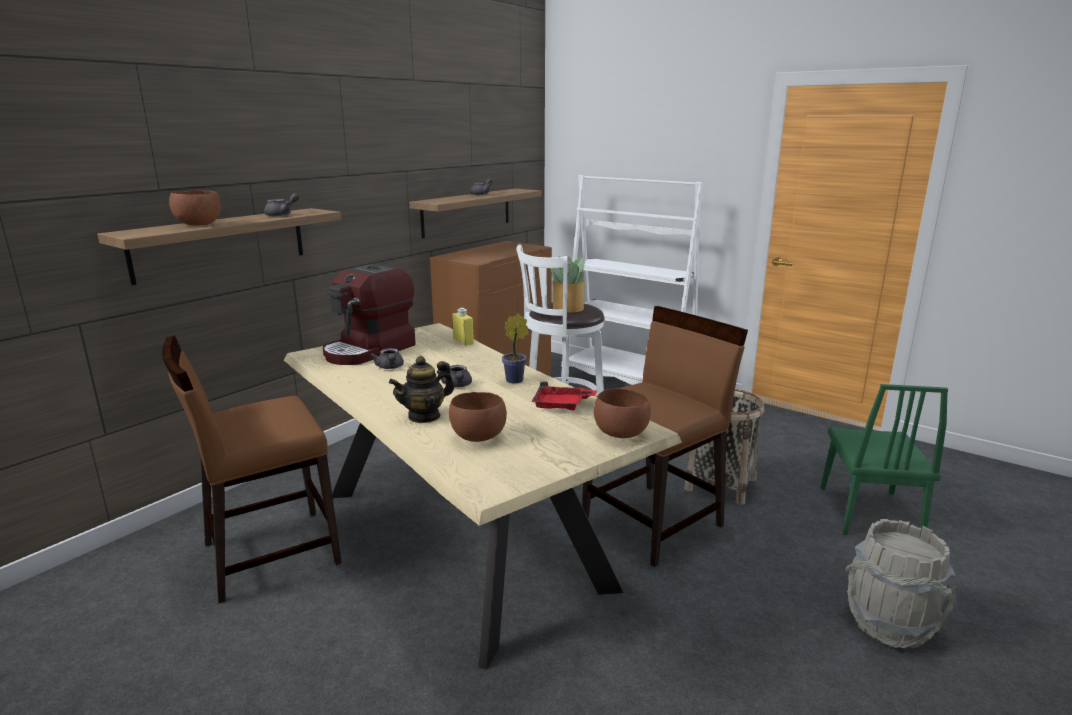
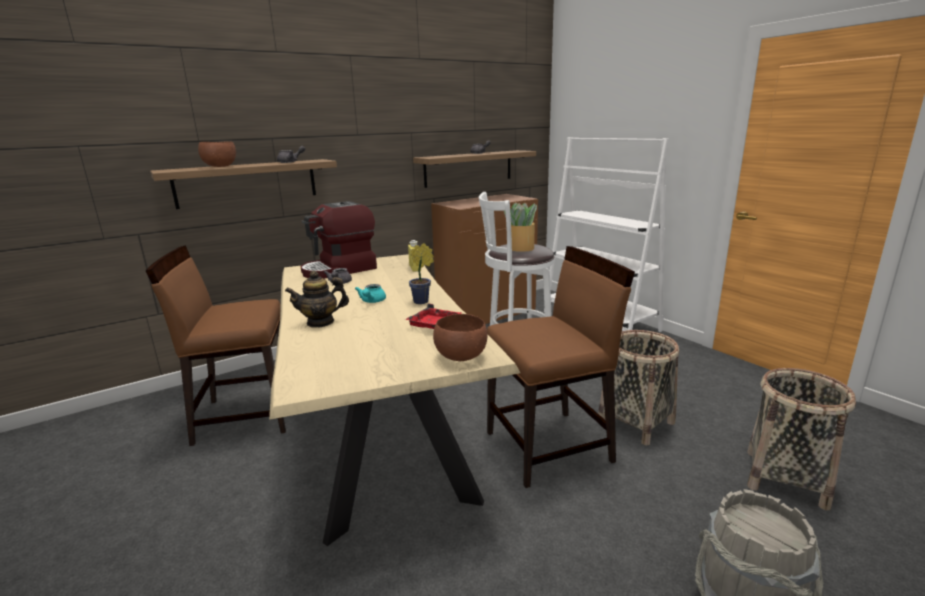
camera: 20 degrees right, 0 degrees up
grey teapot [437,365,472,388] -> turquoise teapot [355,284,386,303]
brown bowl [449,392,507,442] -> none
green chair [821,384,948,536] -> basket [747,368,856,510]

